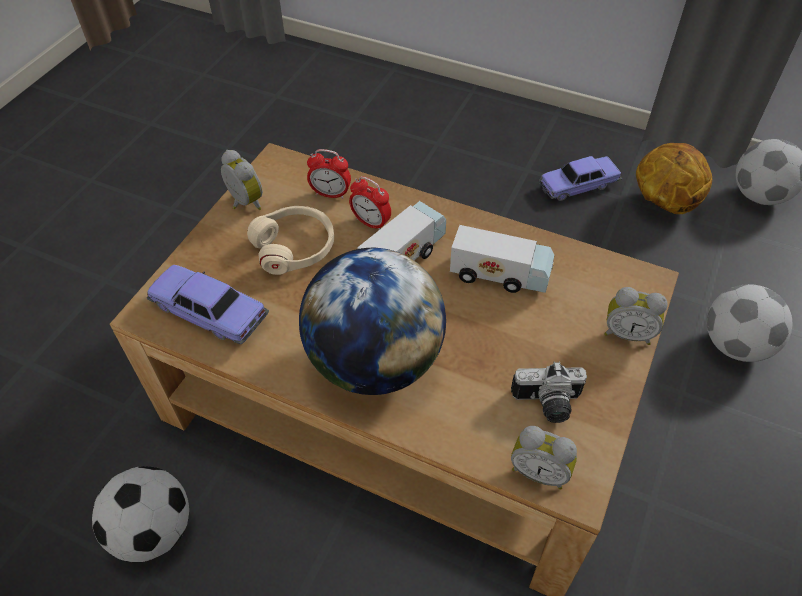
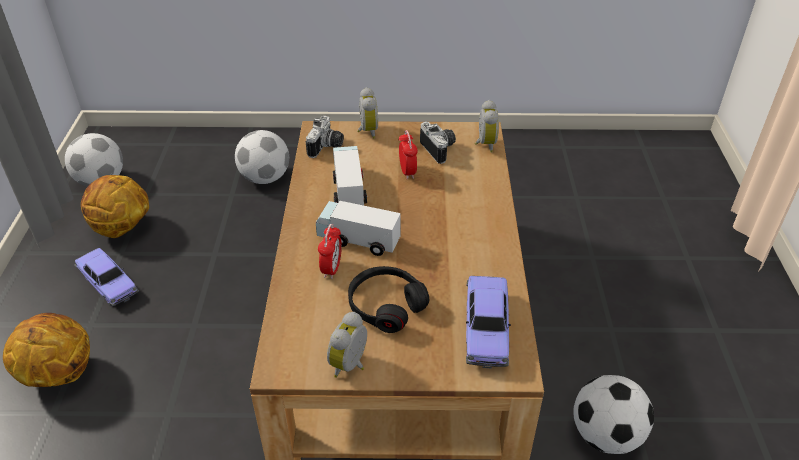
camera: 115 degrees left, 10 degrees down
beige headphones [247,206,334,275] -> black headphones [348,266,429,333]
globe [299,248,446,395] -> none
alarm clock [307,149,351,199] -> alarm clock moved to [399,130,418,179]
none -> basketball [3,313,90,387]
none -> camera [306,116,344,158]

